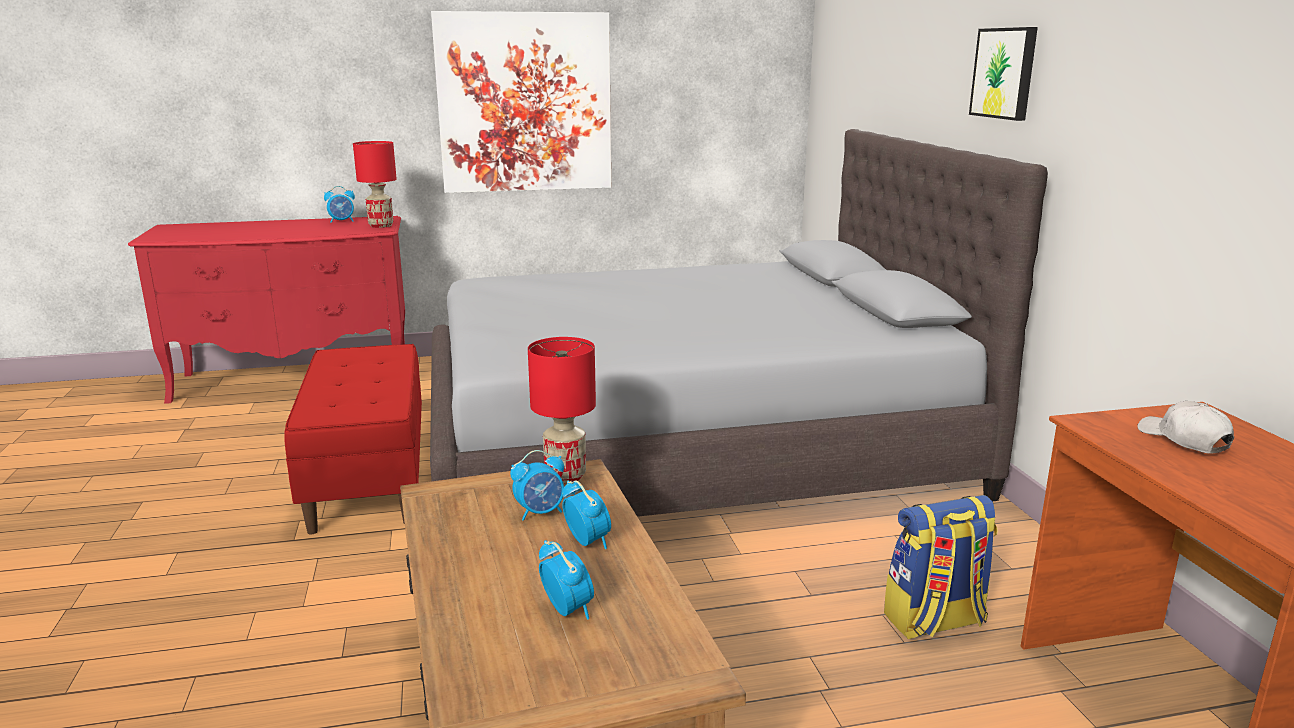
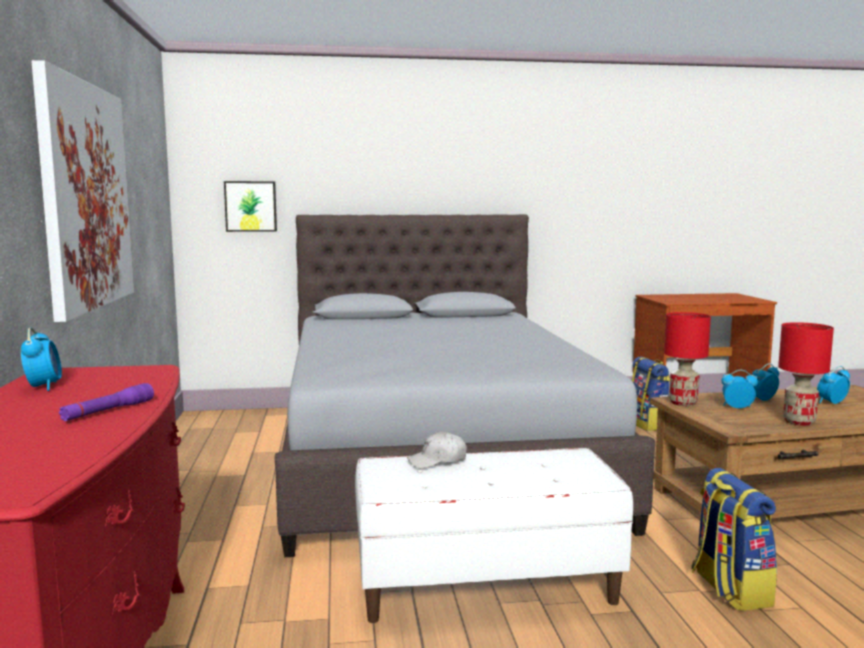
camera: 85 degrees left, 10 degrees down
red bench [284,344,422,534] -> white bench [355,448,633,623]
red table lamp [353,141,397,228] -> red table lamp moved to [778,322,834,426]
alarm clock [510,450,564,521] -> alarm clock turned 60 degrees counterclockwise [722,370,758,408]
picture [969,27,1038,121] -> picture moved to [224,181,277,232]
white cap [1137,401,1234,454] -> white cap moved to [407,432,467,468]
none -> purple flashlight [59,383,154,421]
none -> backpack [691,468,777,611]

